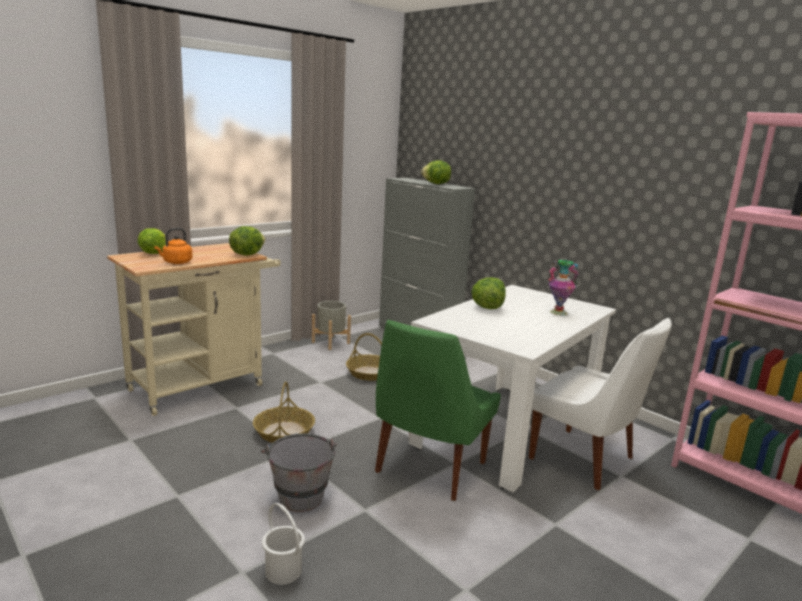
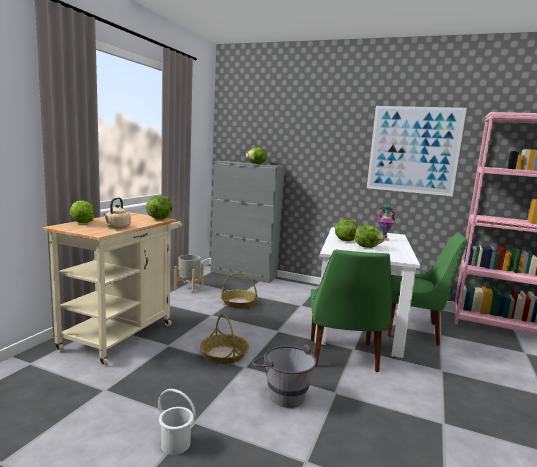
camera: 25 degrees left, 5 degrees down
orange kettle [154,228,193,264] -> beige kettle [103,198,131,229]
white bucket [262,503,305,585] -> white bucket moved to [158,389,196,455]
white chair [529,318,672,490] -> green chair [388,233,468,346]
none -> lettuce [355,225,385,248]
none -> picture [367,106,467,196]

